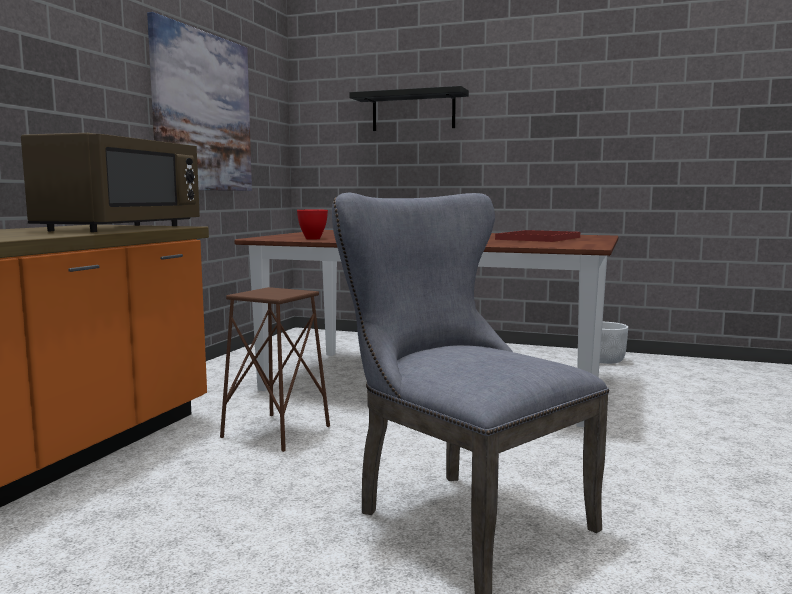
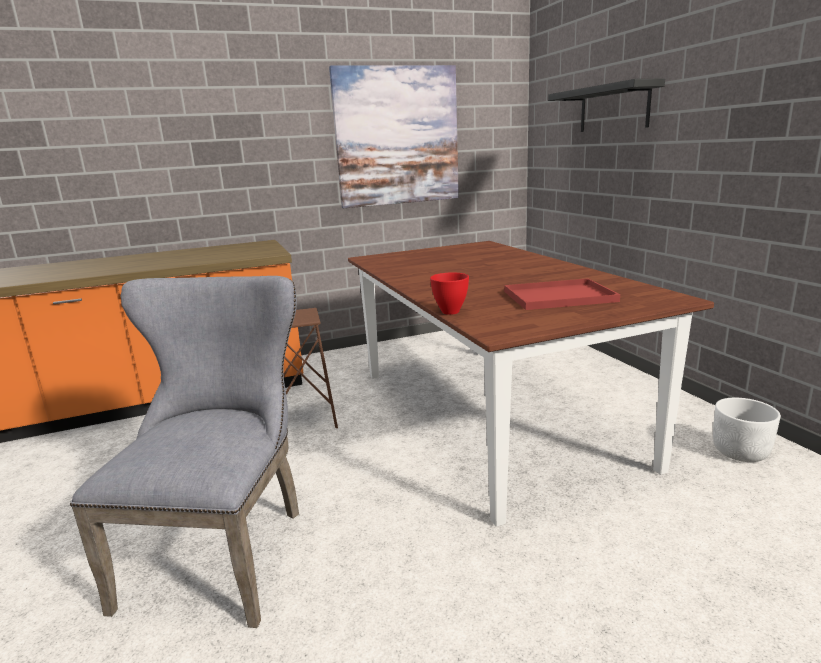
camera: 50 degrees right, 10 degrees up
brown microwave [21,133,200,232] -> none
red bowl [297,210,328,240] -> red bowl moved to [430,272,469,315]

